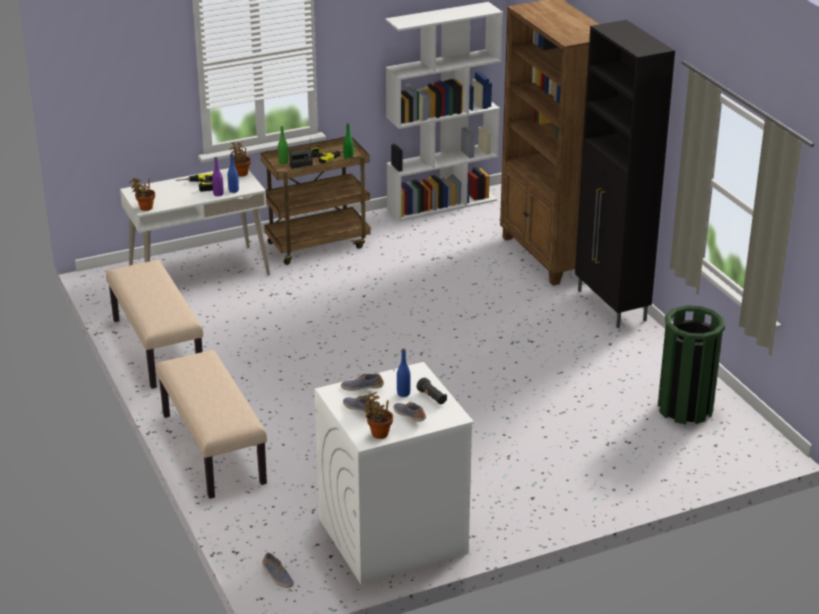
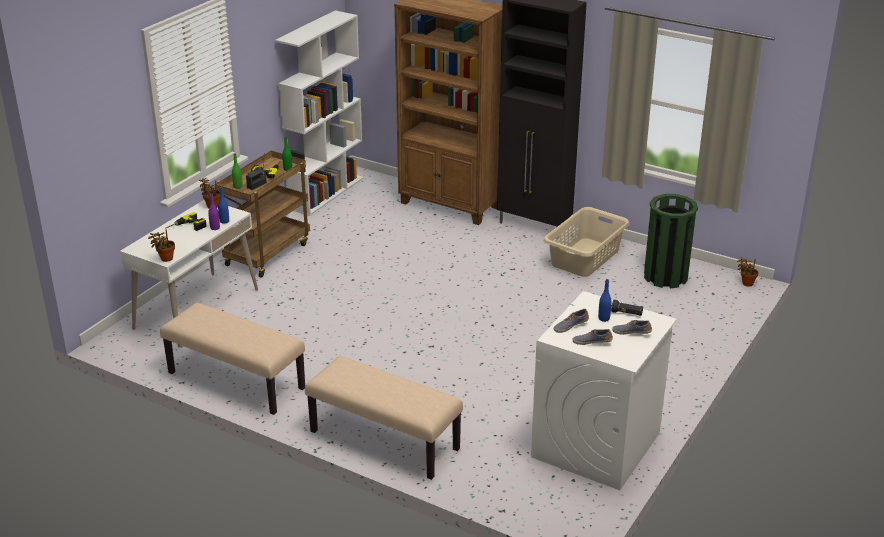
camera: 35 degrees left, 0 degrees up
shoe [262,553,294,588] -> none
potted plant [364,392,393,439] -> potted plant moved to [737,258,759,287]
none -> beige laundry basket [544,207,629,277]

